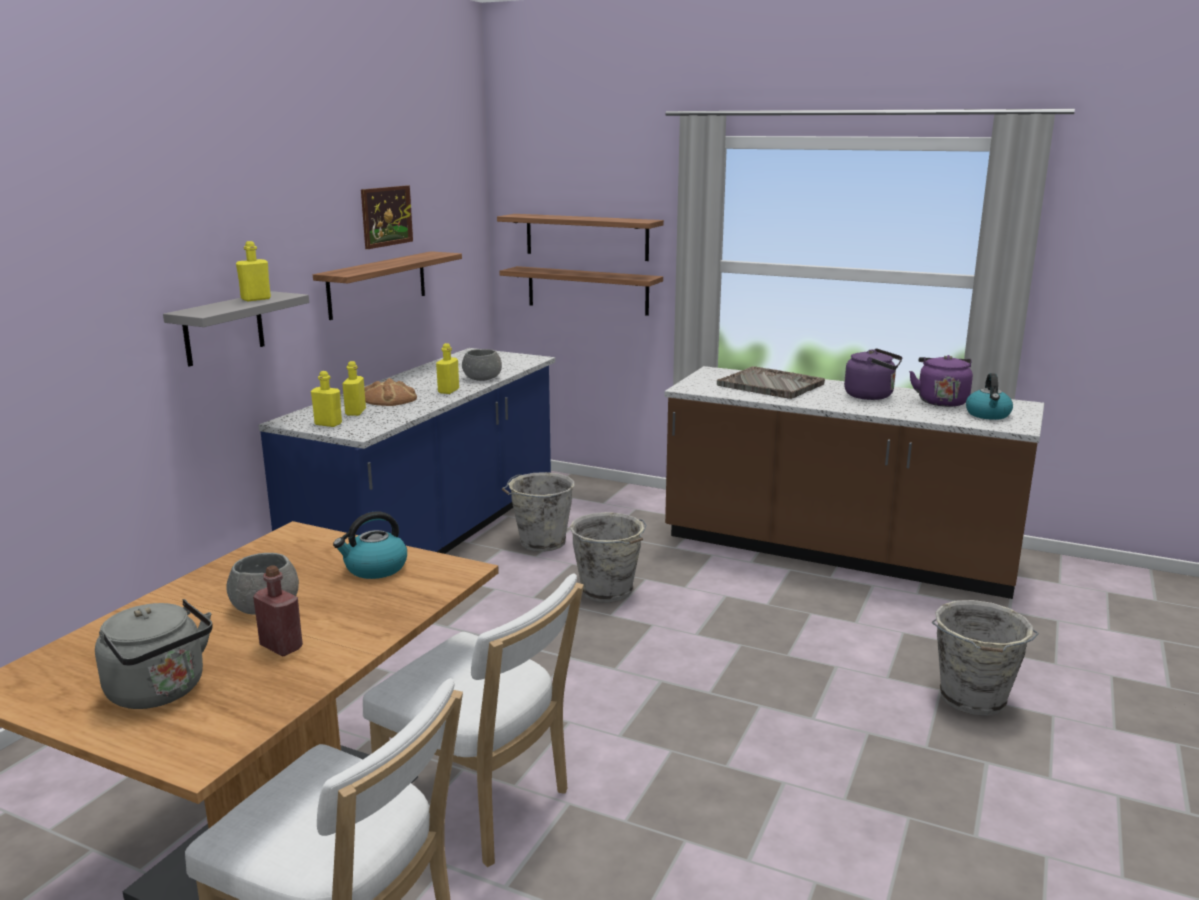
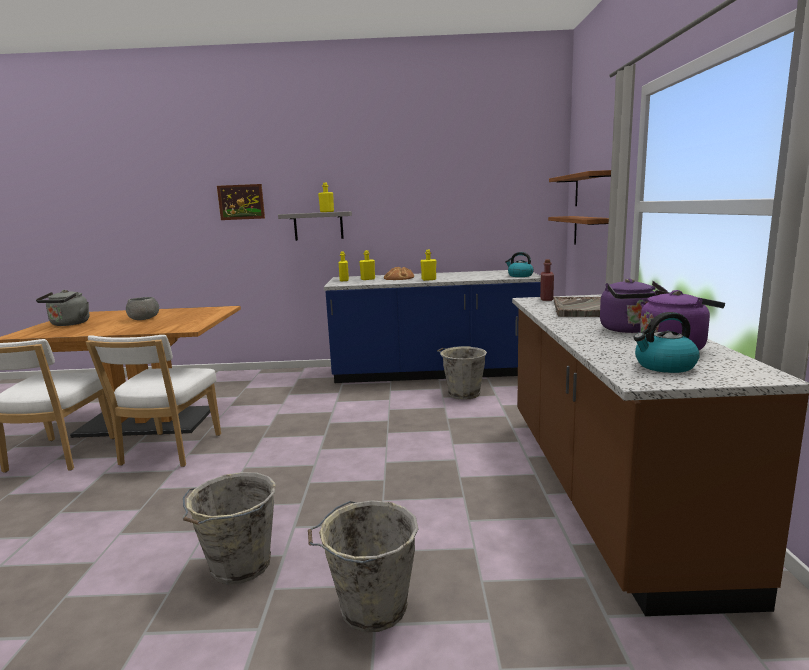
camera: 65 degrees right, 5 degrees down
red bottle [253,565,303,656] -> red bottle moved to [540,259,554,301]
shelf [313,251,462,320] -> none
kettle [333,511,407,579] -> kettle moved to [505,252,534,277]
picture [361,185,413,249] -> picture moved to [217,184,265,220]
grey bowl [462,349,502,381] -> none
grey bucket [569,512,647,602] -> grey bucket moved to [183,472,276,585]

